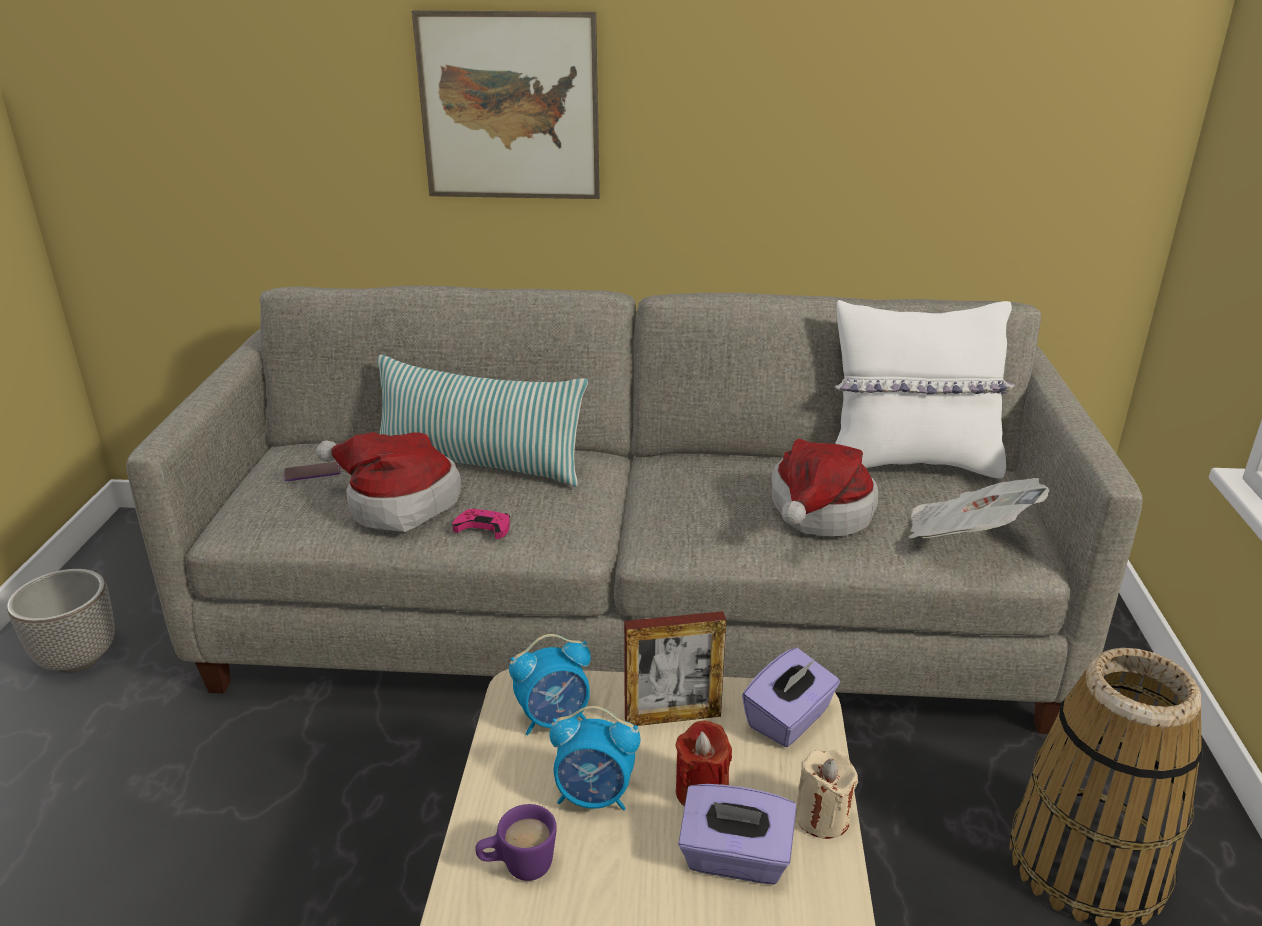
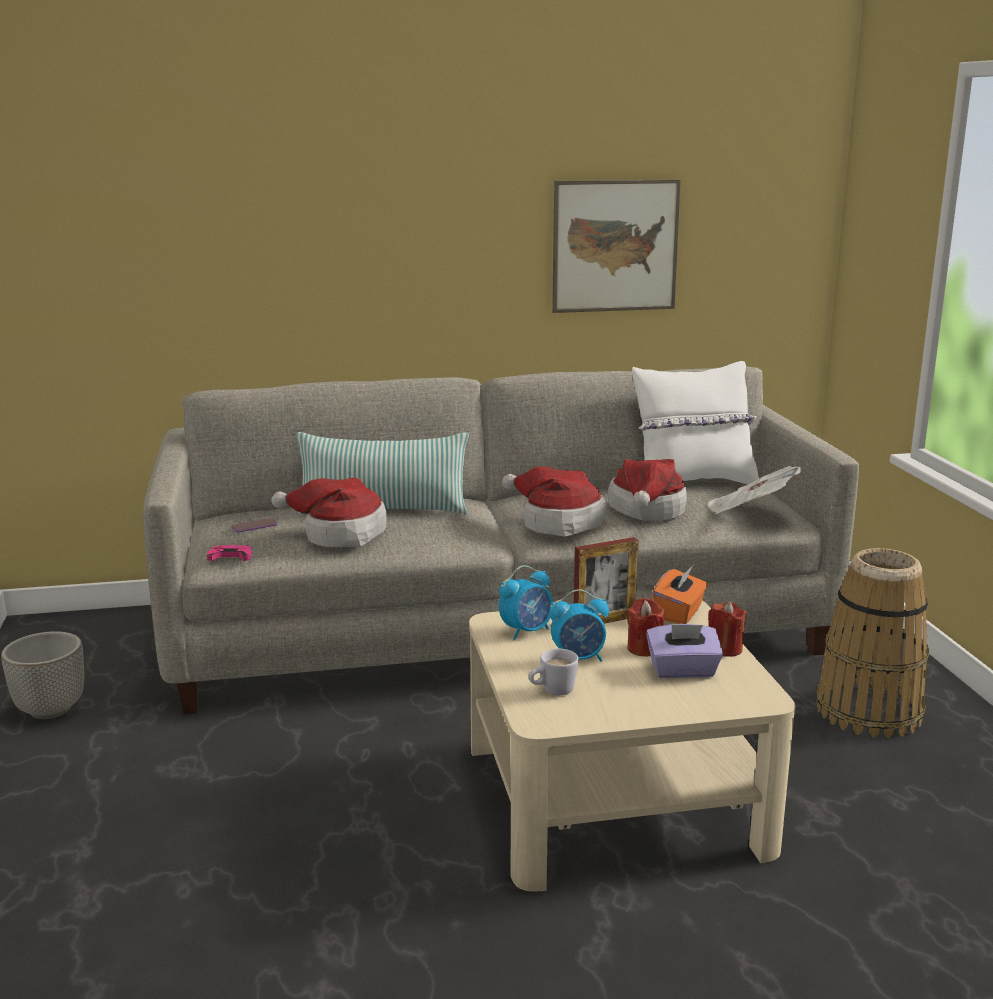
camera: 15 degrees left, 10 degrees down
picture [412,10,600,199] -> picture moved to [552,180,681,313]
pink game controller [452,509,510,539] -> pink game controller moved to [207,545,252,561]
purple mug [475,804,557,881] -> white mug [529,649,579,695]
purple tissue box [742,648,840,747] -> orange tissue box [652,566,708,624]
beige candle [795,750,858,839] -> red candle [708,601,747,657]
none -> hat [502,466,606,537]

